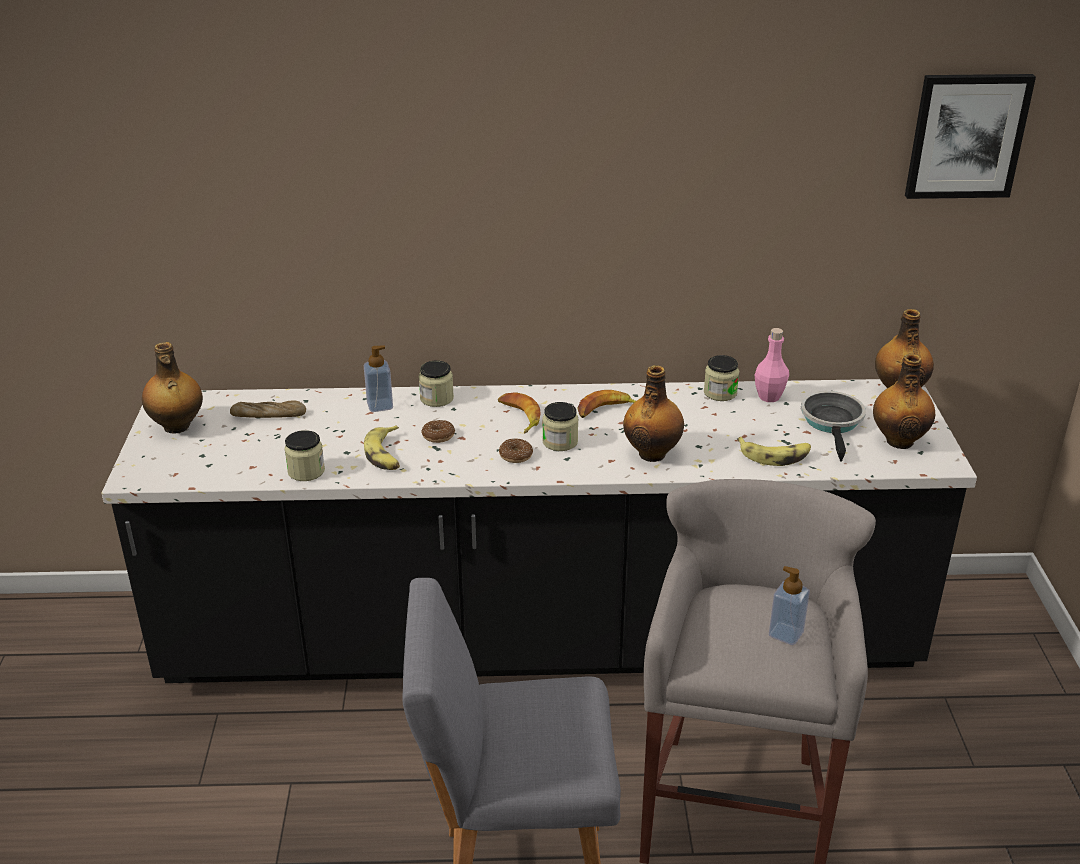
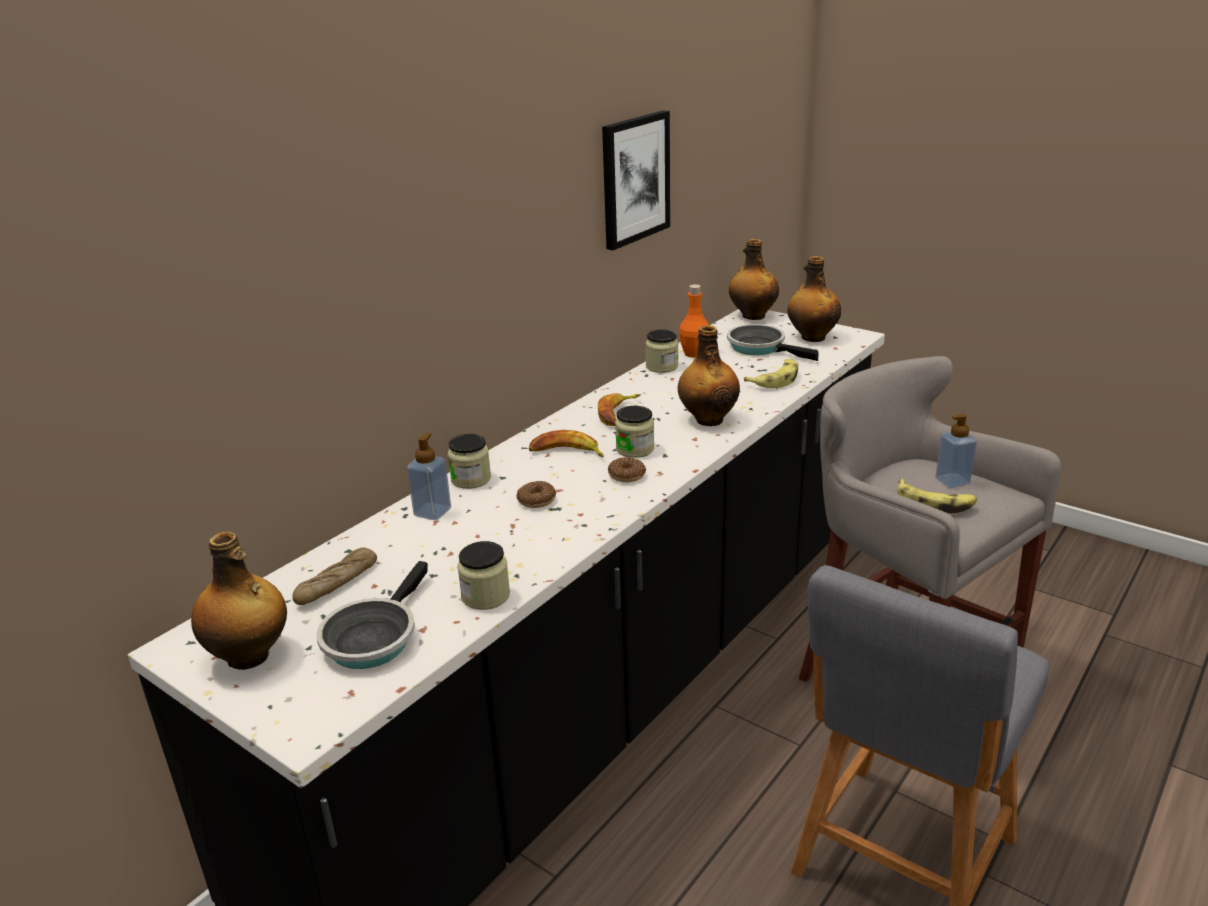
camera: 50 degrees left, 5 degrees down
banana [364,425,400,470] -> banana moved to [897,479,977,514]
pink bottle [755,328,789,402] -> orange bottle [679,284,709,358]
picture [905,74,1036,199] -> picture moved to [602,111,670,251]
none -> frying pan [317,561,428,669]

